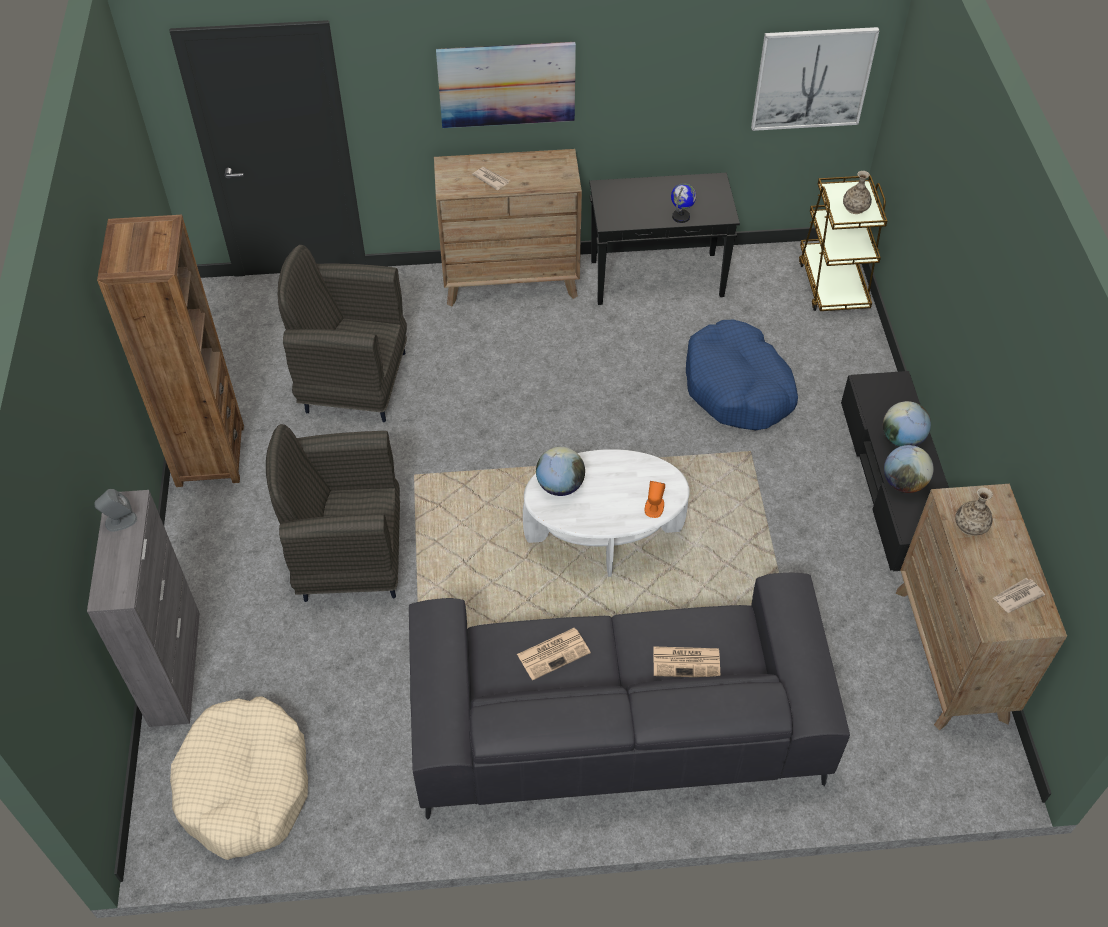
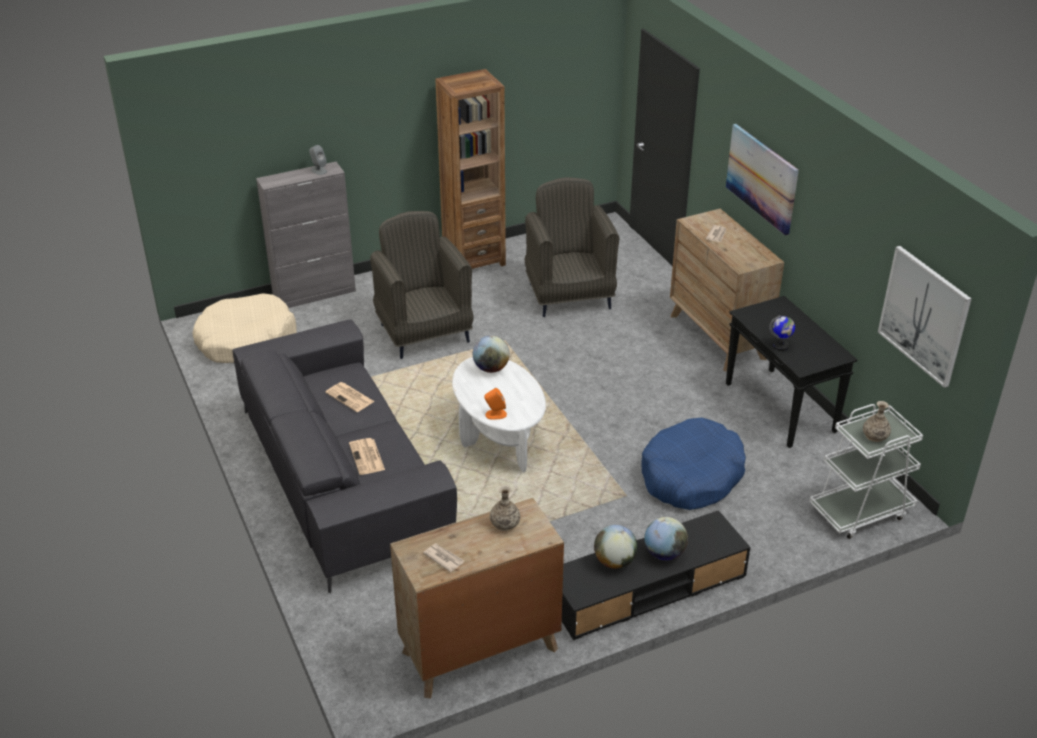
camera: 70 degrees right, 15 degrees down
brown cart [799,175,887,311] -> white cart [809,404,923,539]

